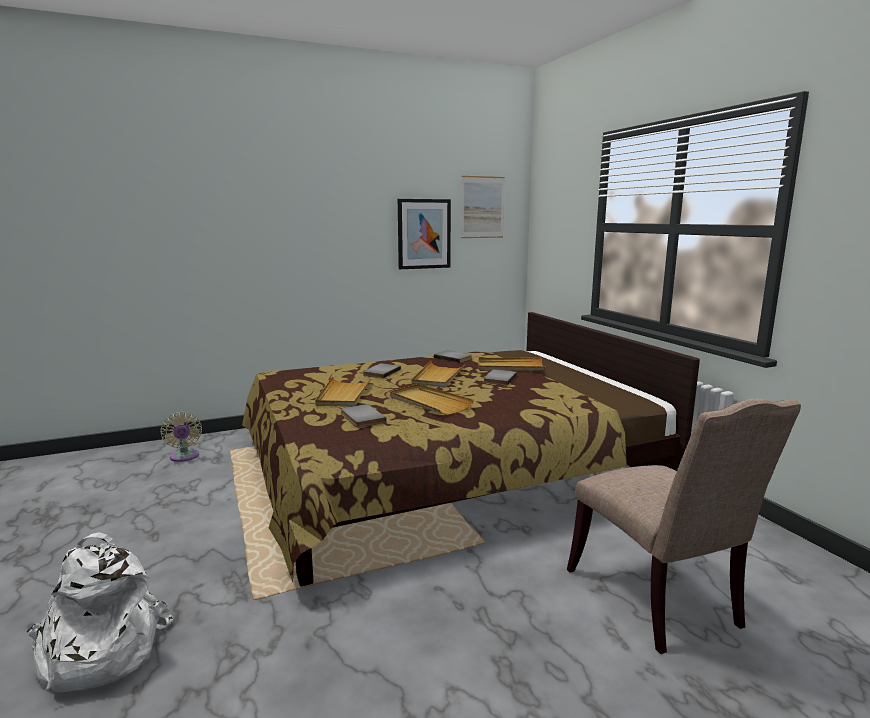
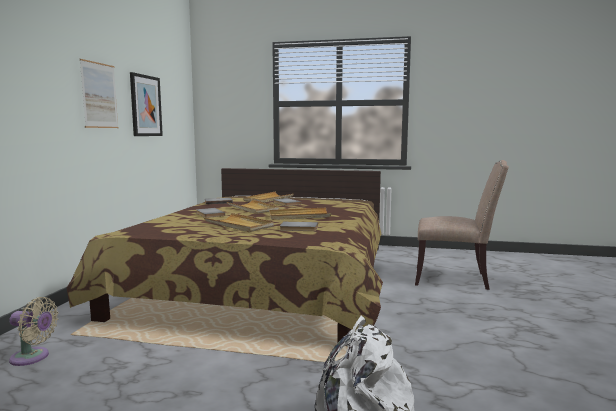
camera: 55 degrees left, 5 degrees down
picture [461,176,505,238] -> picture moved to [80,59,118,128]

